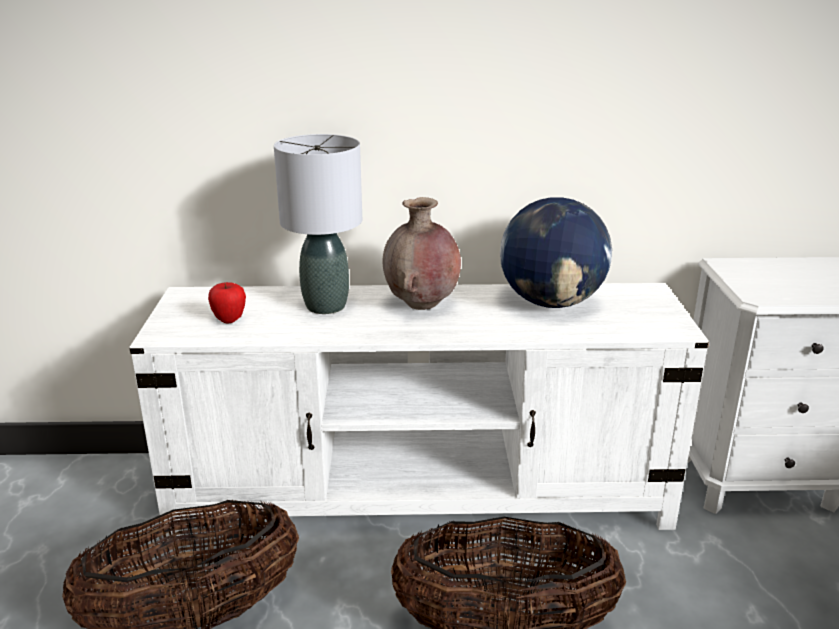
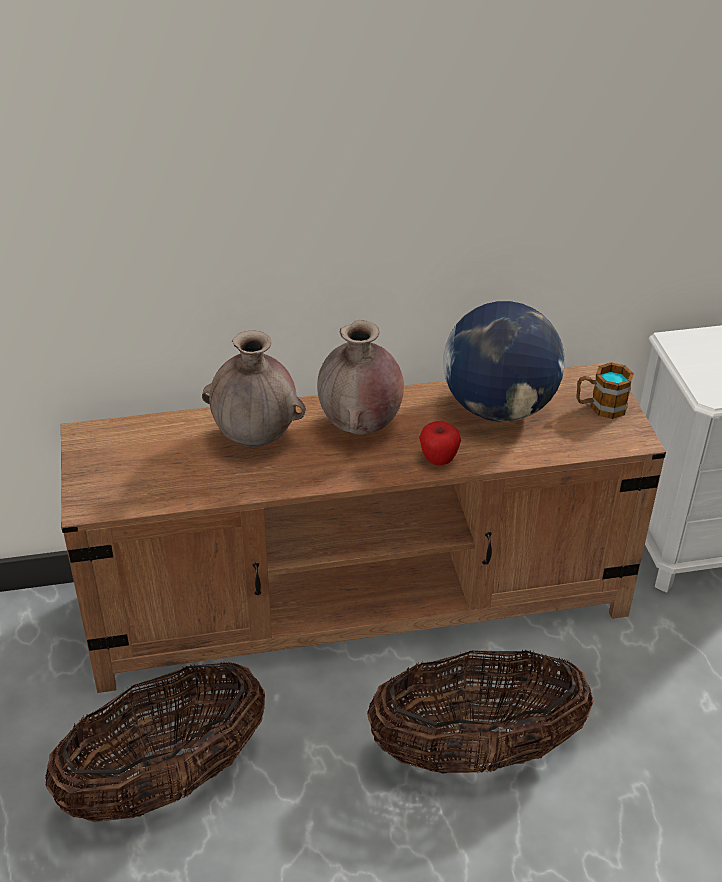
camera: 10 degrees left, 15 degrees up
white tv stand [129,283,709,537] -> brown tv stand [61,362,666,693]
apple [208,282,246,323] -> apple moved to [419,421,461,466]
grey table lamp [274,134,362,314] -> brown vase [202,330,306,448]
none -> mug [576,363,634,419]

